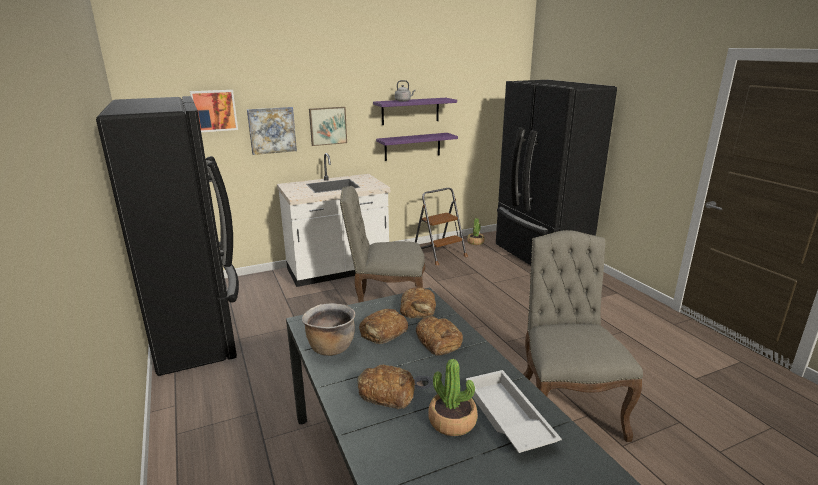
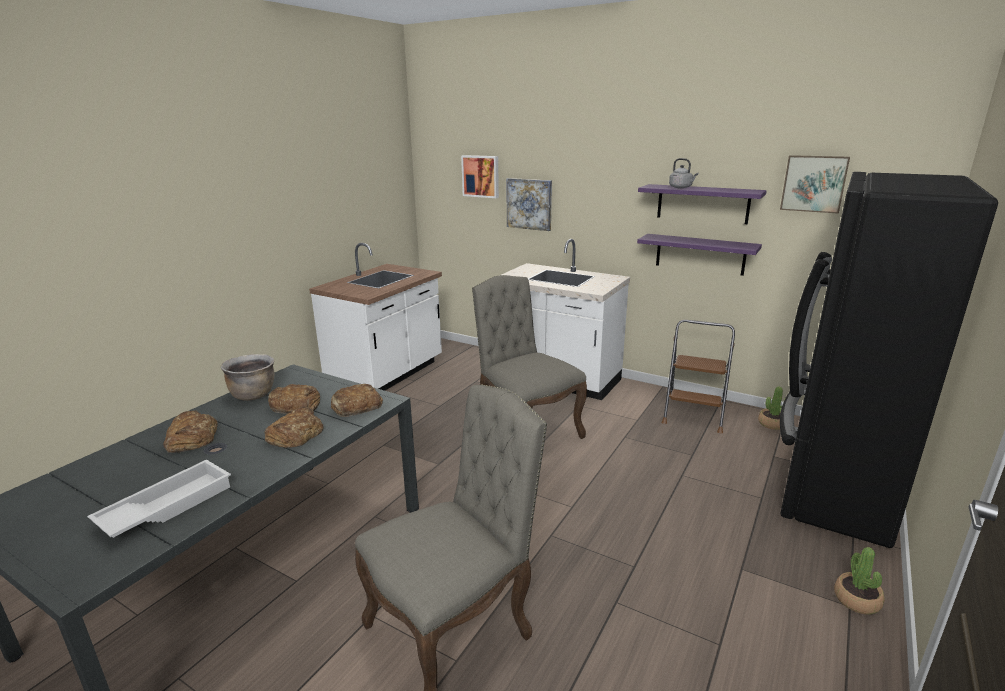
camera: 55 degrees right, 0 degrees up
black fridge [96,96,239,376] -> white counter [309,243,442,391]
picture [309,107,347,146] -> picture moved to [780,155,850,214]
potted plant [428,359,478,436] -> potted plant moved to [834,547,885,615]

